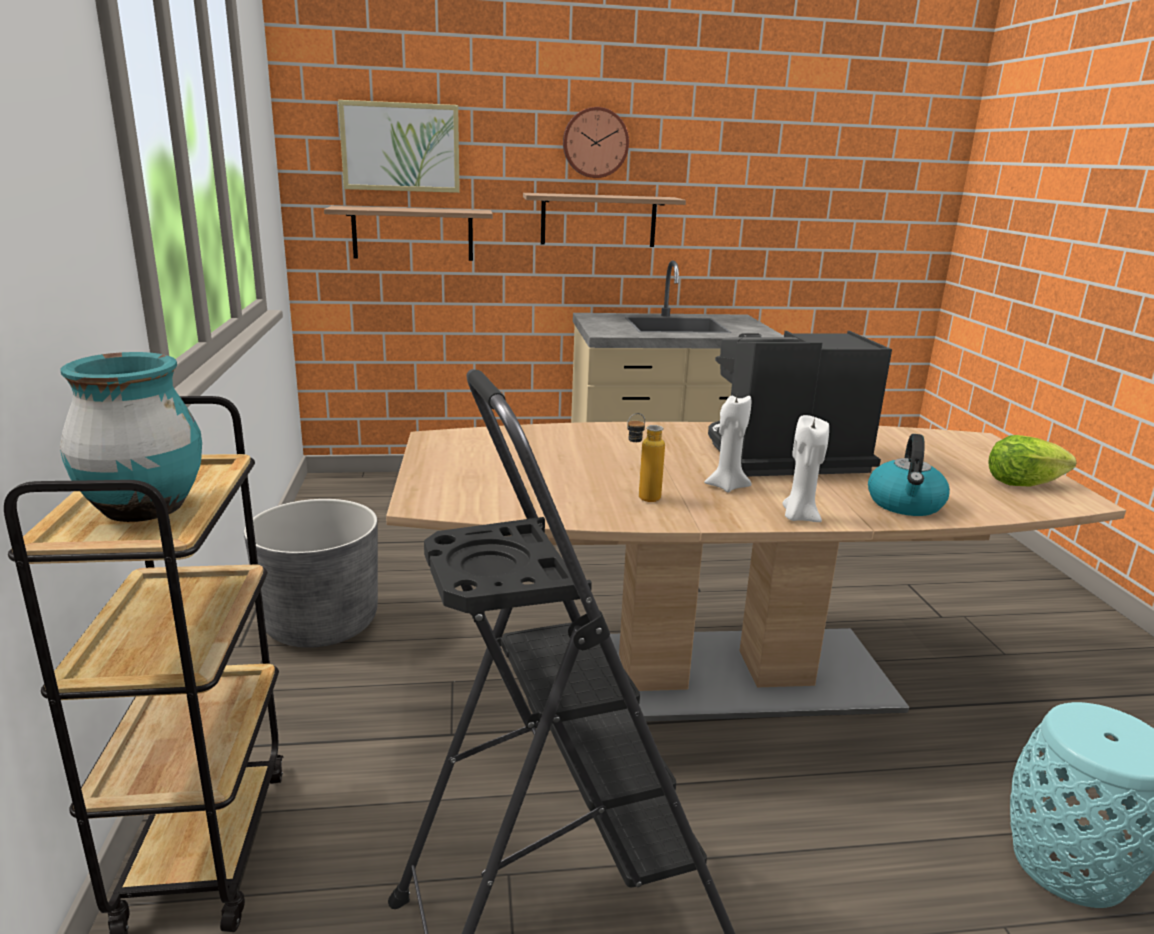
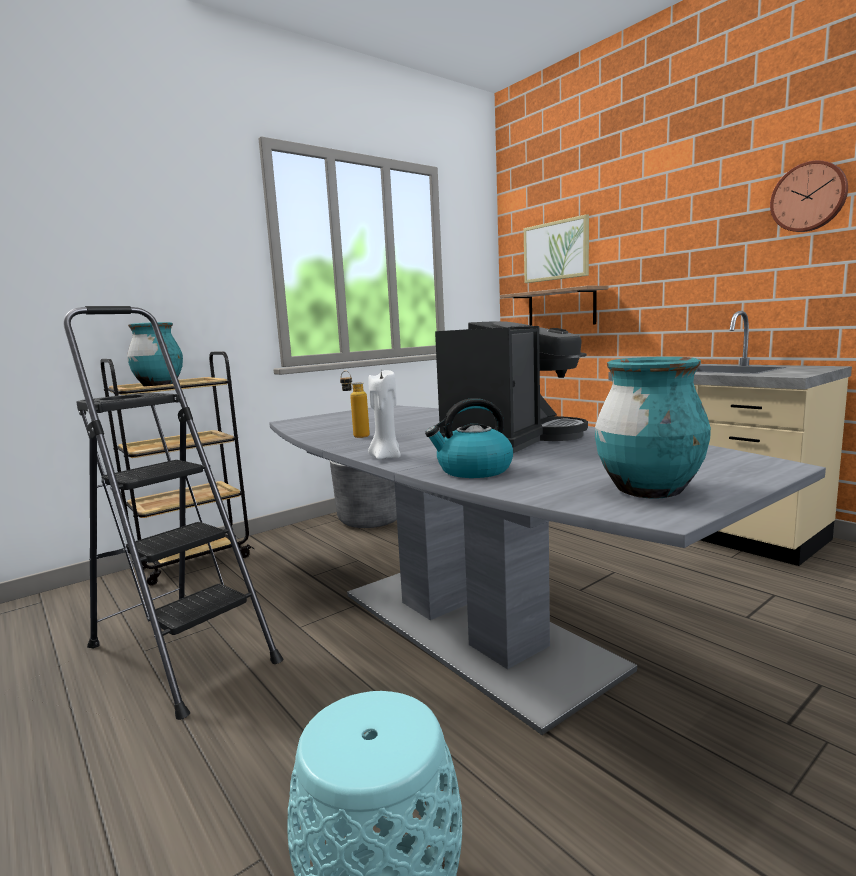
camera: 60 degrees right, 10 degrees down
brown dining table [386,422,1126,722] -> grey dining table [269,405,826,735]
shelf [523,193,686,247] -> none
wall clock [563,107,629,178] -> wall clock moved to [770,160,848,232]
white candle [704,396,752,493] -> none
coffee machine [708,331,892,477] -> coffee machine turned 75 degrees clockwise [435,321,588,453]
lettuce [988,435,1077,487] -> turquoise vase [595,357,711,499]

